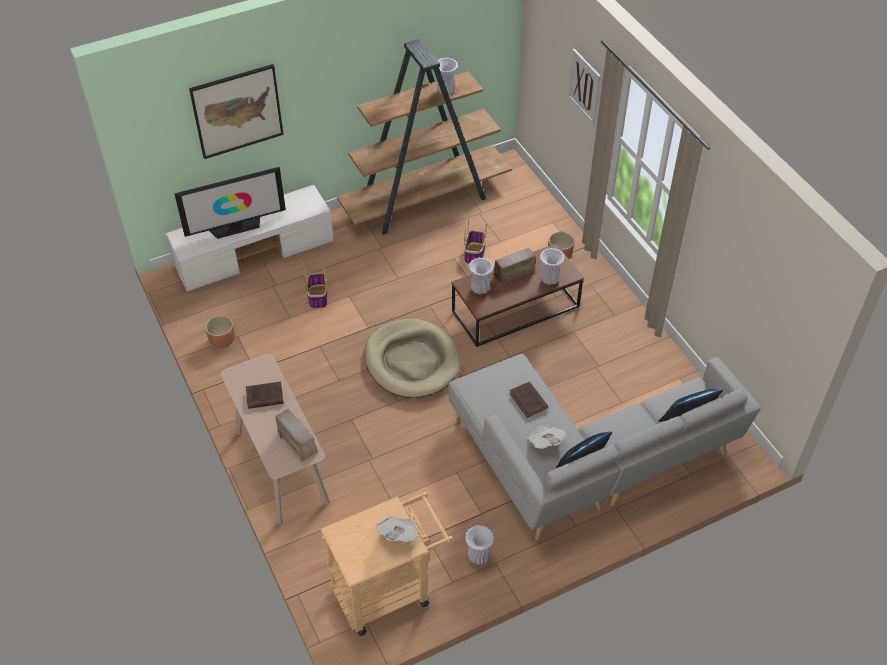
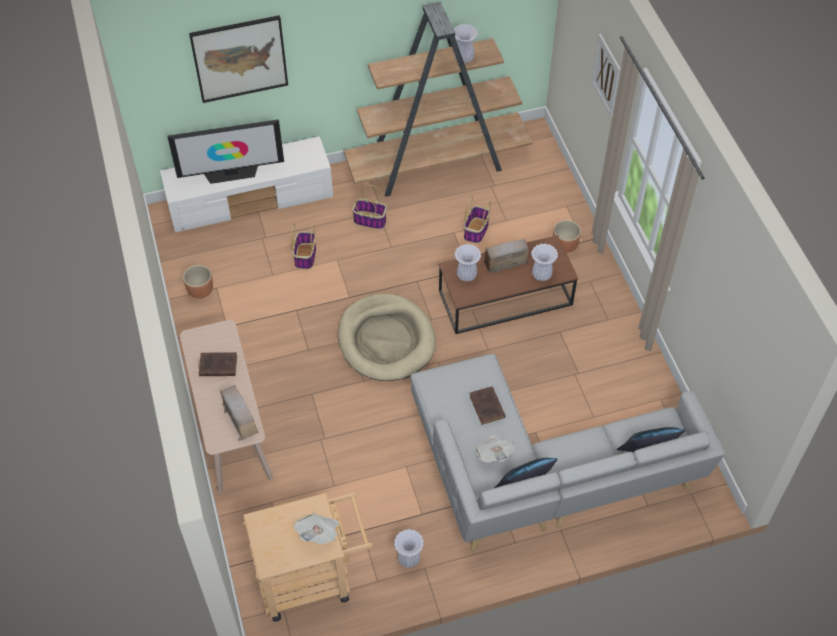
camera: 10 degrees right, 5 degrees up
none -> basket [352,184,387,229]

